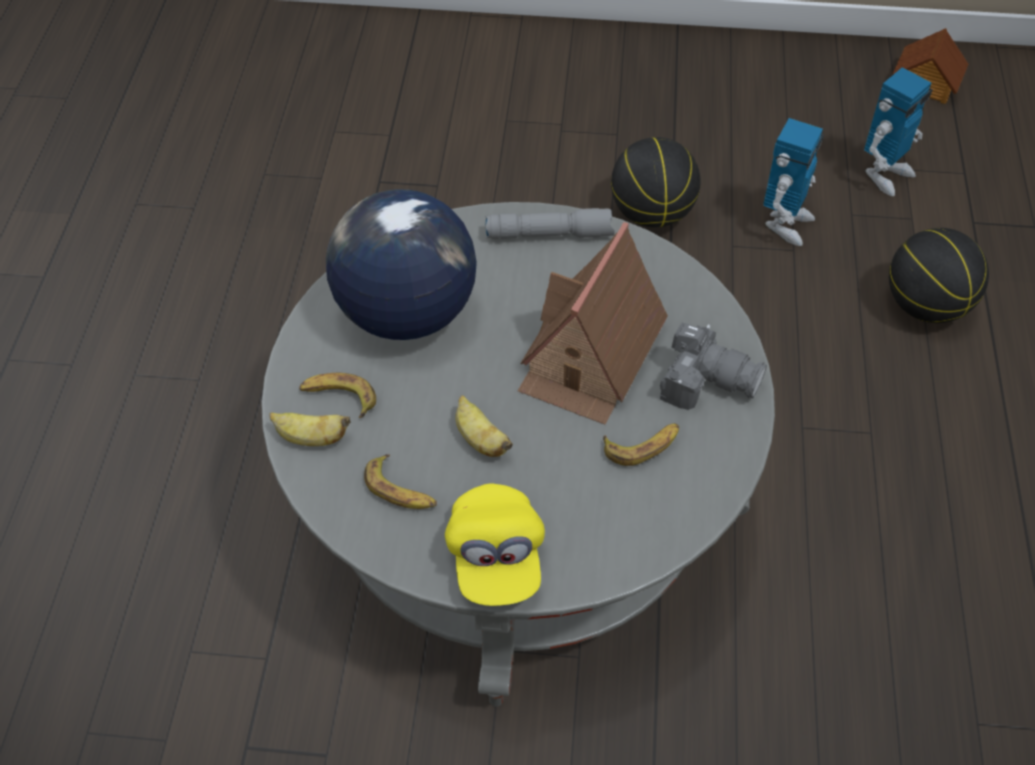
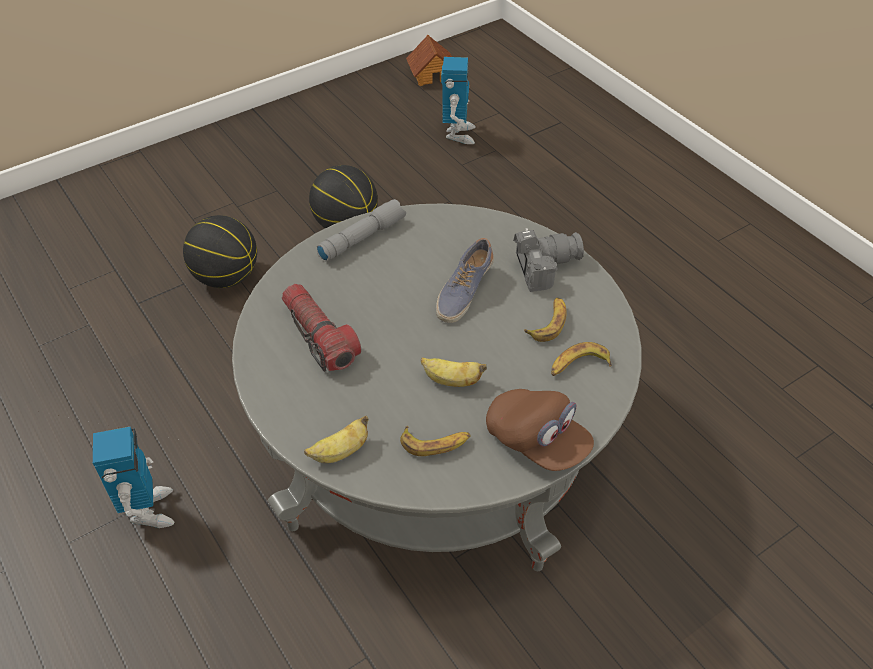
camera: 40 degrees left, 5 degrees down
banana [299,373,376,418] -> banana moved to [551,342,612,376]
globe [326,189,477,340] -> flashlight [282,284,361,372]
yellow cap [445,483,545,606] -> brown cap [486,389,594,471]
toy house [518,222,668,425] -> shoe [436,238,494,323]
toy robot [763,118,824,246] -> toy robot moved to [93,427,175,528]
basketball [889,228,989,323] -> basketball moved to [183,215,257,288]

